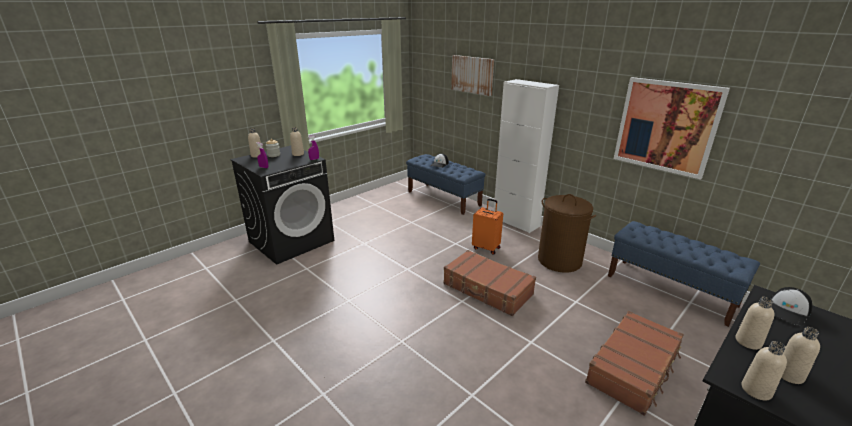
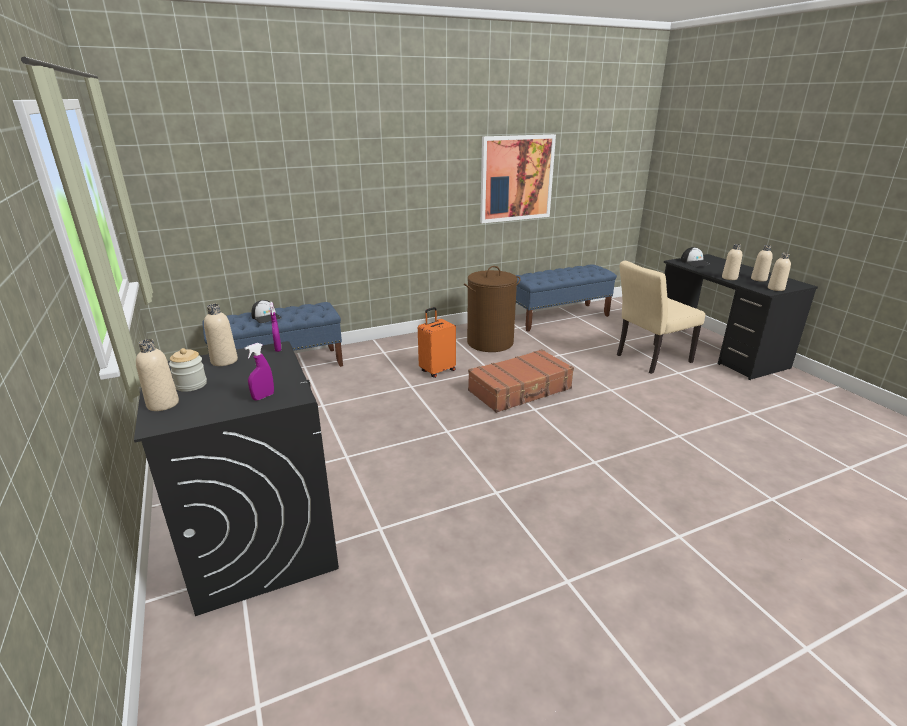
camera: 70 degrees left, 0 degrees up
picture [451,55,494,96] -> none
white cabinet [494,79,559,233] -> none
brown suitcase [585,311,684,416] -> beige chair [617,261,705,374]

